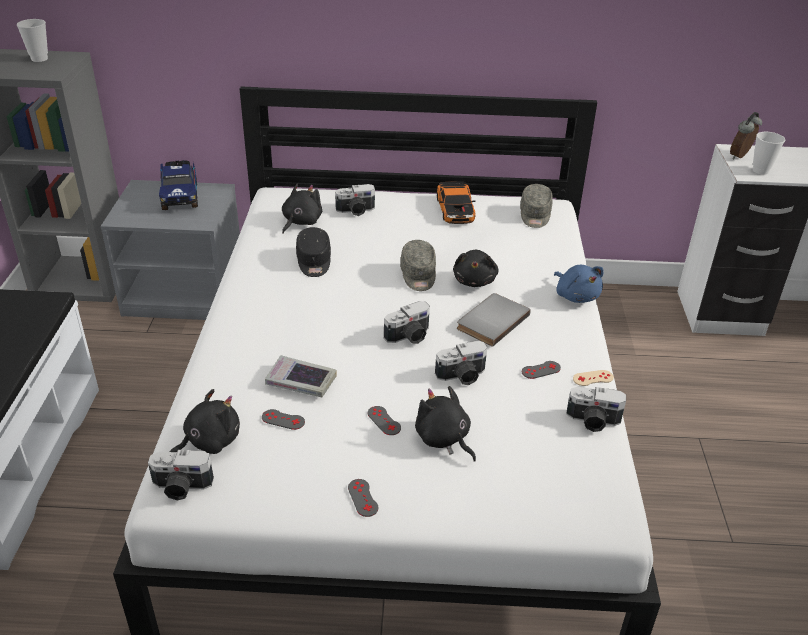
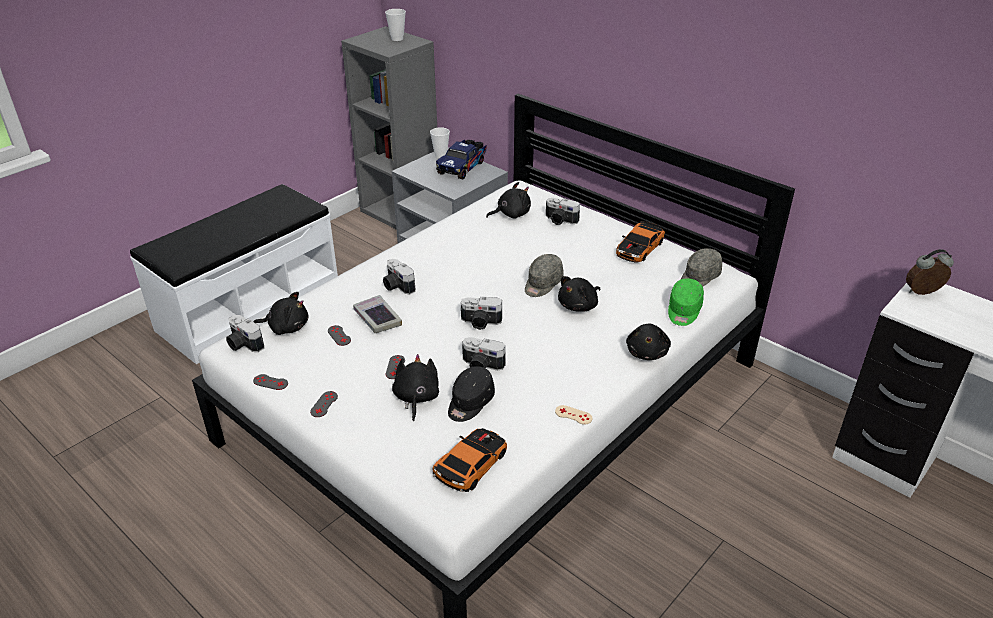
camera: 40 degrees right, 0 degrees up
black cap [296,227,331,277] -> black cap moved to [448,366,495,422]
grey book [457,293,531,347] -> none
grey game controller [522,361,561,379] -> grey game controller moved to [253,374,288,390]
blue plush toy [554,265,603,303] -> black plush toy [626,324,671,360]
camera [566,387,626,432] -> camera moved to [383,259,415,295]
cup [753,132,785,175] -> cup moved to [430,127,450,158]
none -> toy car [433,428,507,492]
none -> green cap [668,278,704,326]

